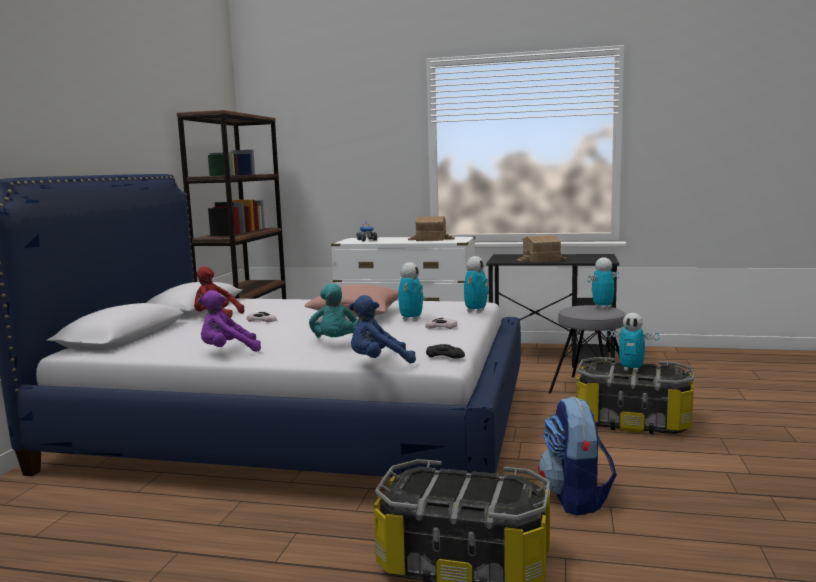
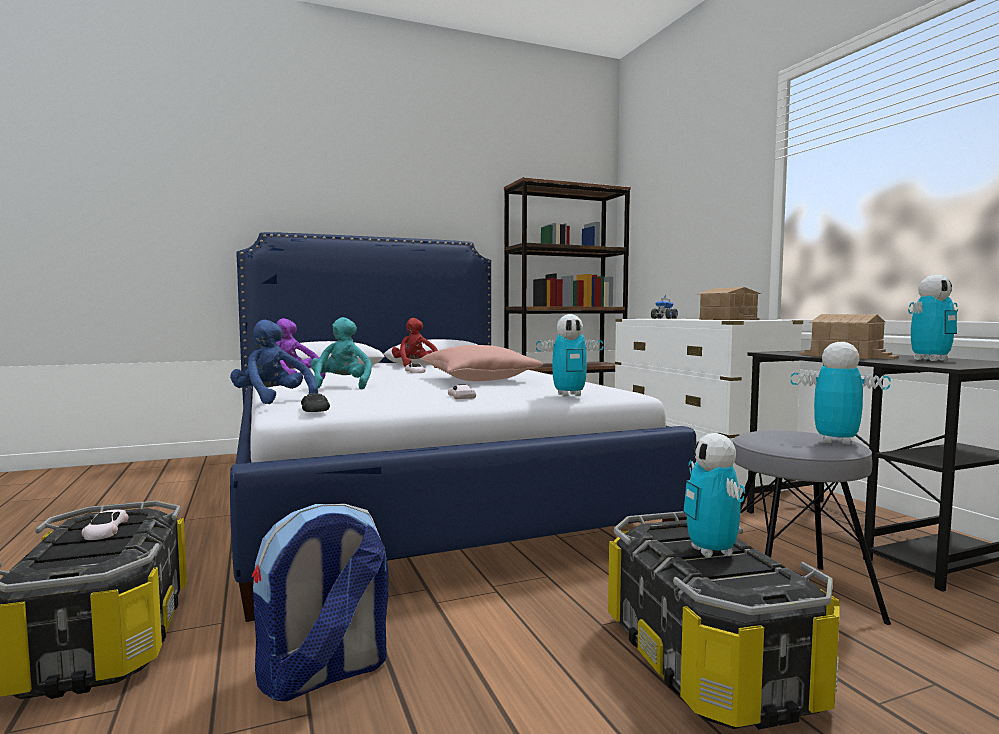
camera: 55 degrees right, 5 degrees down
turquoise plush toy [309,283,359,338] -> turquoise plush toy turned 120 degrees clockwise [311,317,372,389]
toy robot [398,262,424,321] -> toy robot moved to [908,275,958,361]
none -> white toy car [82,509,129,540]

